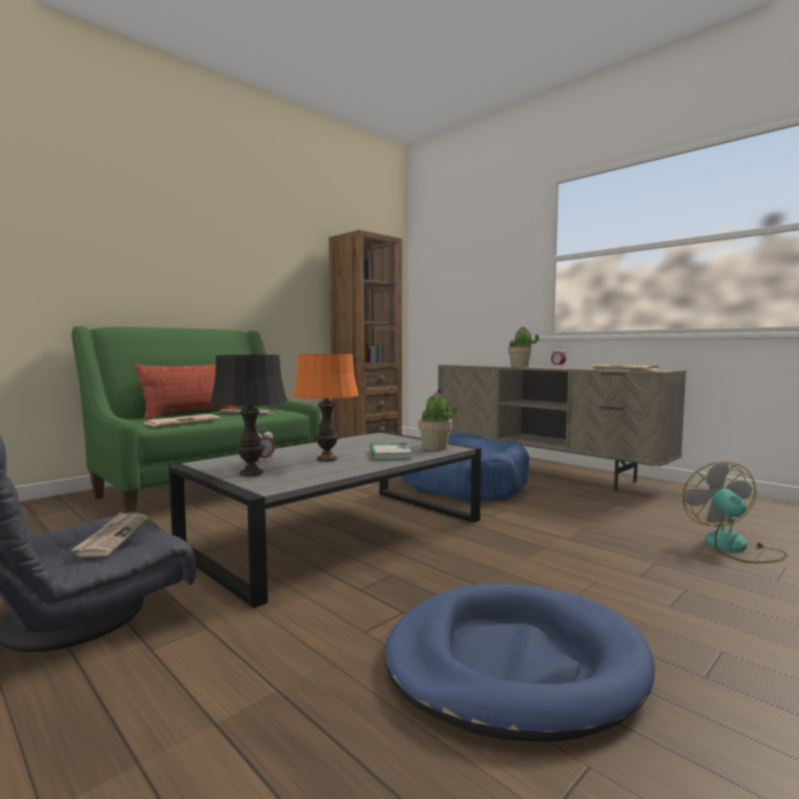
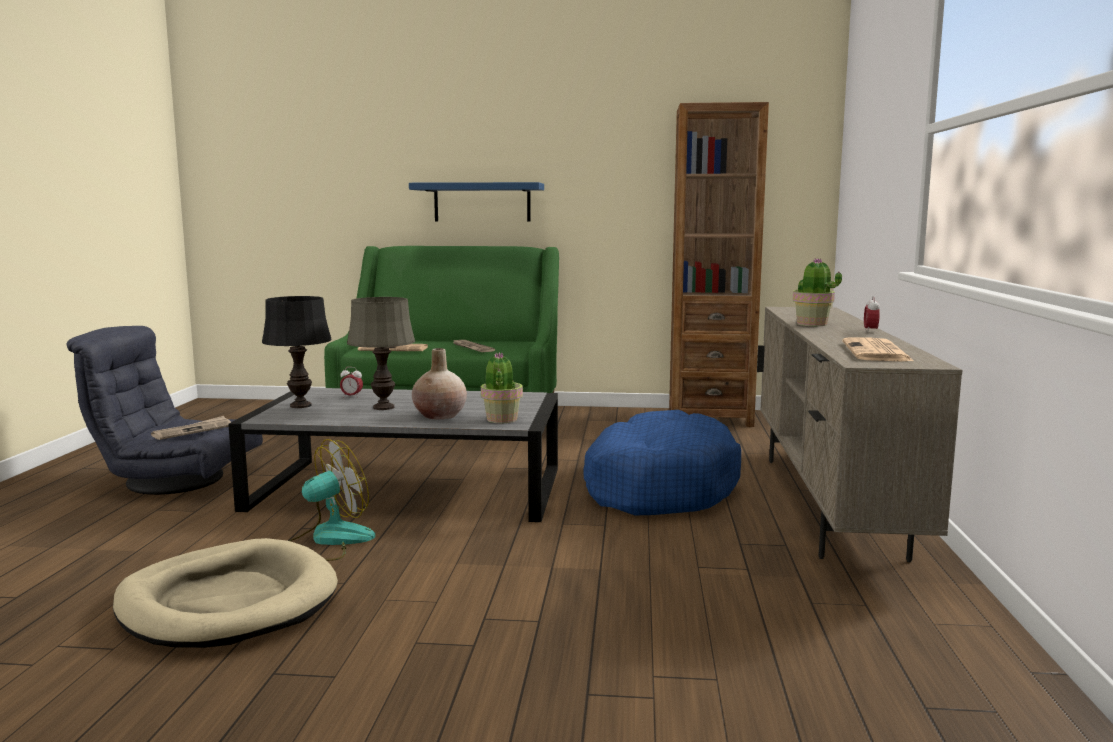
camera: 50 degrees right, 5 degrees up
pillow [135,364,237,419] -> none
orange table lamp [293,354,359,462] -> grey table lamp [347,297,415,410]
book [370,443,412,460] -> beige vase [412,348,467,419]
blue dog bed [385,584,655,741] -> beige dog bed [113,538,338,648]
fan [682,462,787,563] -> fan moved to [289,439,375,561]
none -> blue shelf [409,182,544,222]

